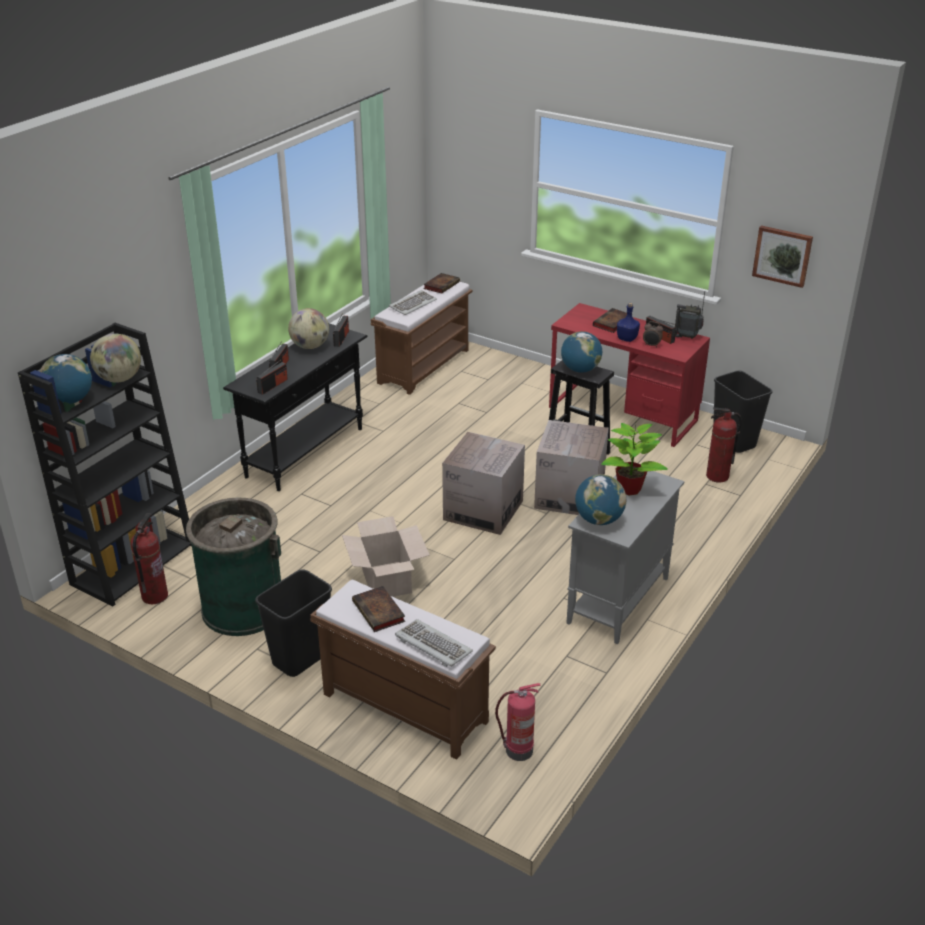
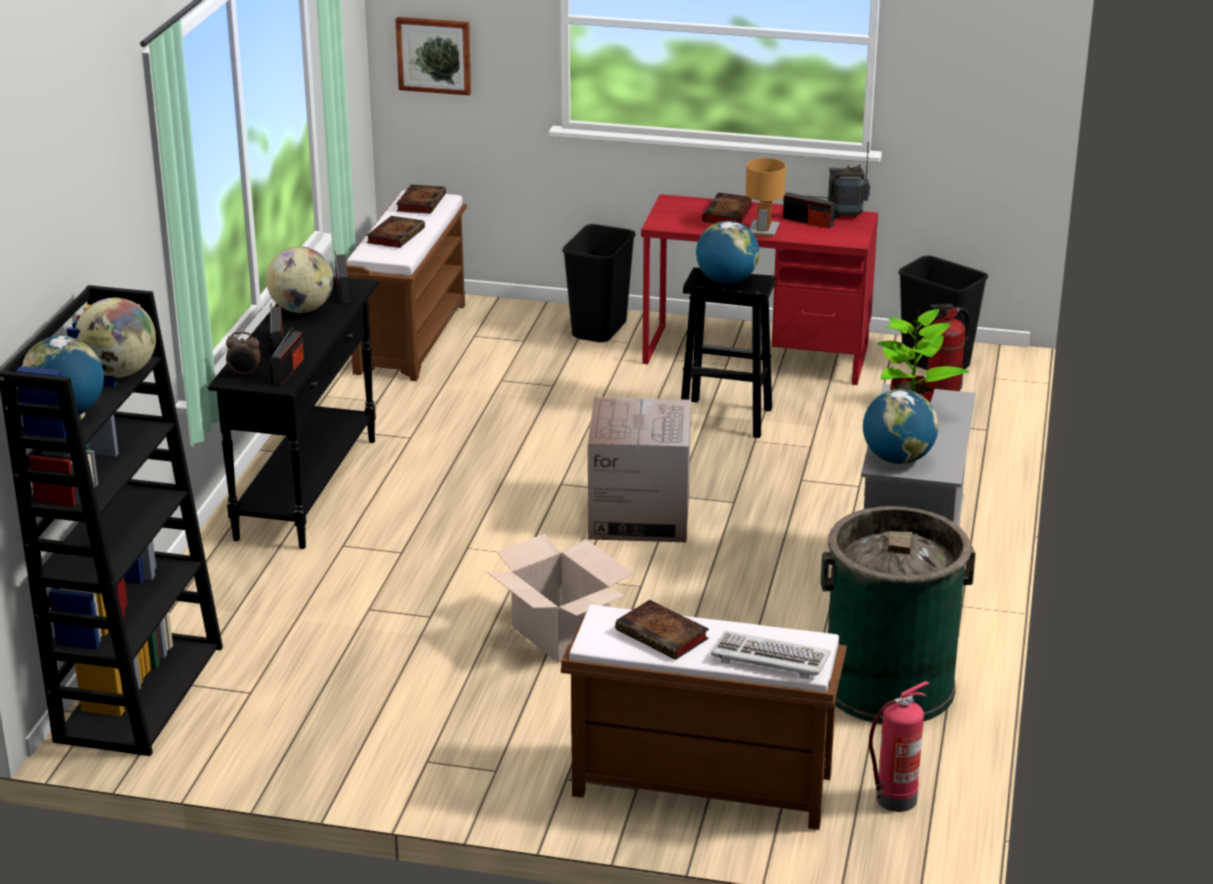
camera: 20 degrees left, 5 degrees down
fire extinguisher [131,513,168,605] -> none
green trash can [186,498,281,636] -> green trash can moved to [821,506,976,724]
black trash can [255,569,332,677] -> black trash can moved to [562,224,636,342]
keyboard [389,290,437,315] -> book [366,216,425,248]
cardboard box [534,420,609,515] -> none
blue bottle [617,303,640,342] -> brown table lamp [746,158,786,238]
alarm clock [643,321,663,347] -> alarm clock moved to [226,332,260,376]
picture [752,225,813,288] -> picture moved to [395,17,471,95]

